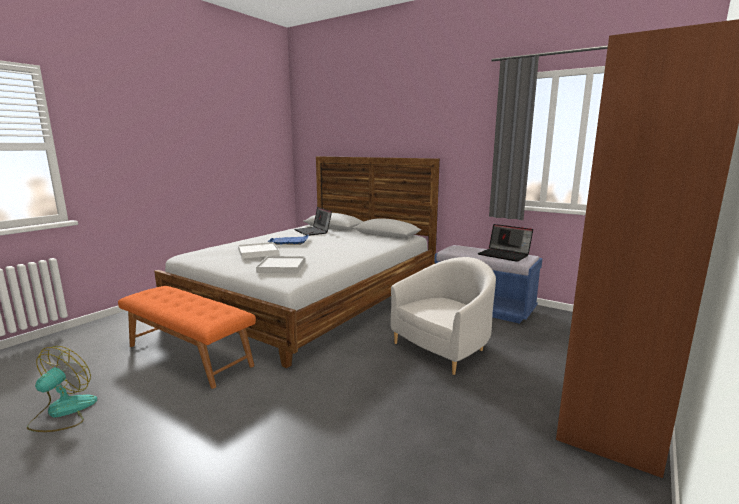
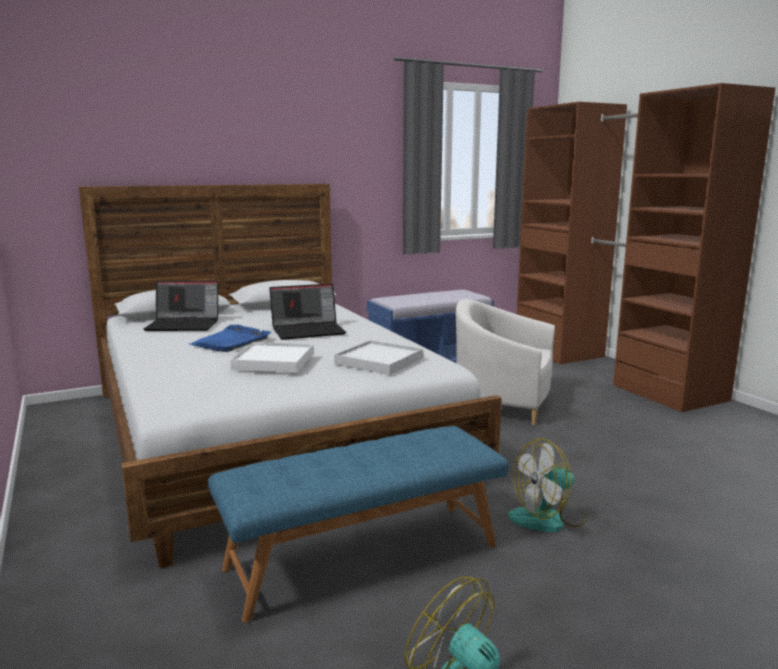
camera: 60 degrees left, 0 degrees up
orange bench [118,286,256,389] -> blue bench [208,426,509,623]
white armchair [391,257,496,375] -> white armchair turned 60 degrees counterclockwise [456,299,555,425]
laptop [478,224,533,262] -> laptop moved to [269,283,346,340]
none -> fan [508,438,588,532]

